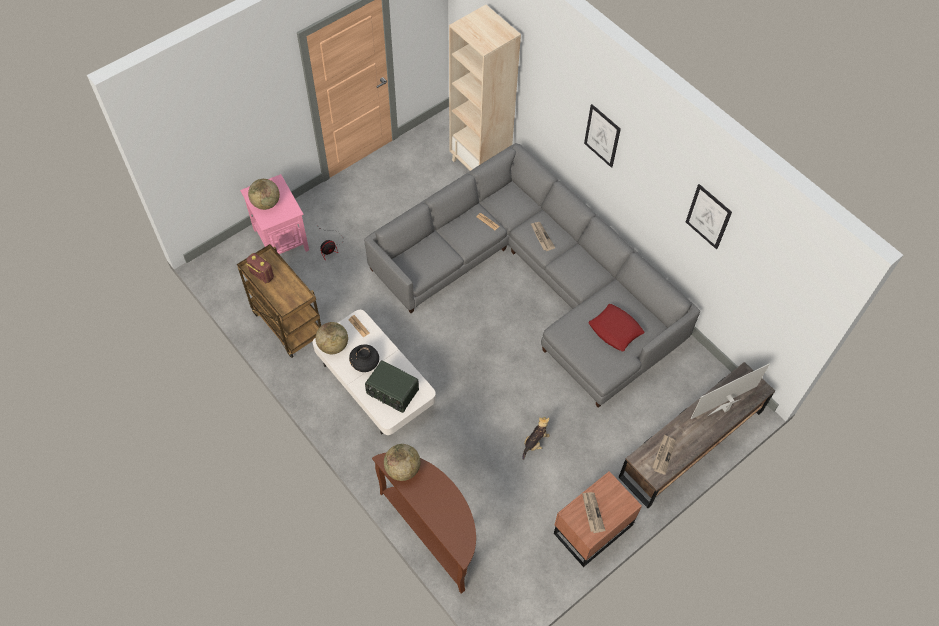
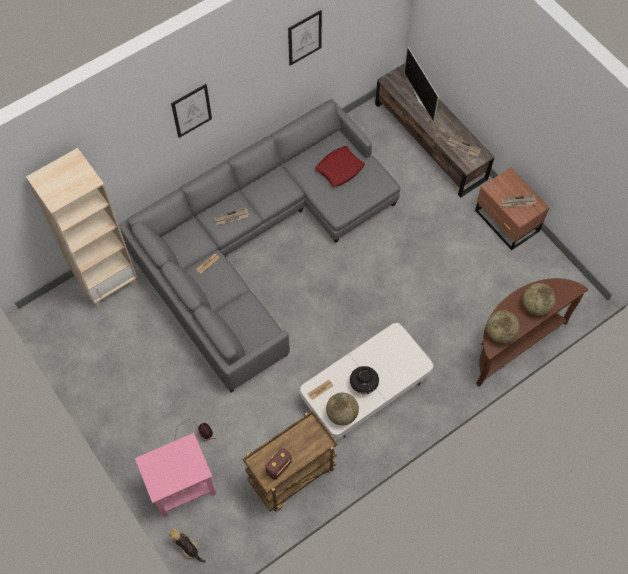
camera: 85 degrees left, 5 degrees up
globe [248,179,280,210] -> globe moved to [522,283,556,316]
radio [365,360,419,413] -> none
plush toy [522,417,550,460] -> plush toy moved to [168,528,206,563]

